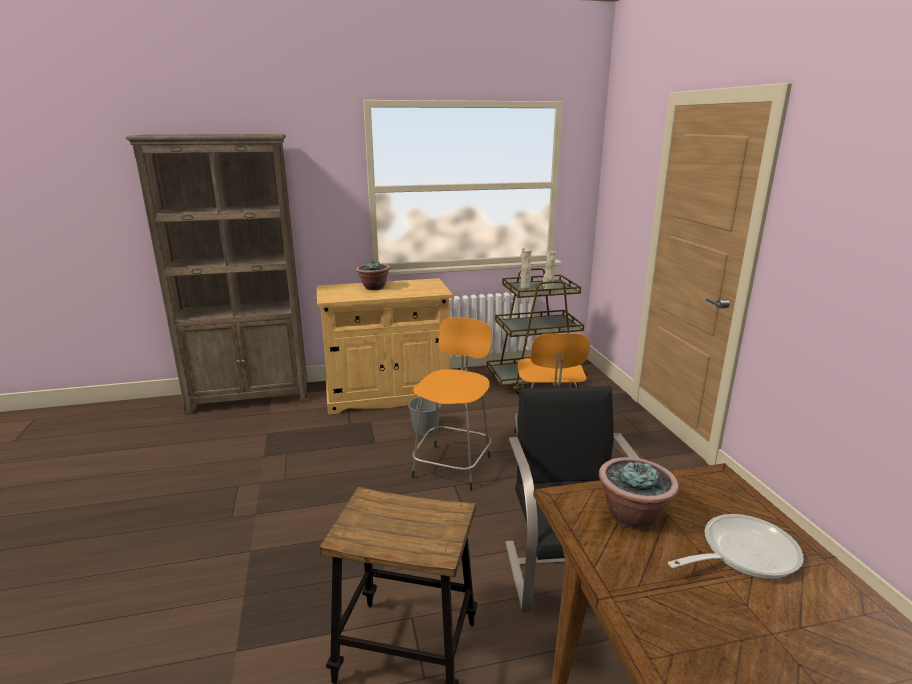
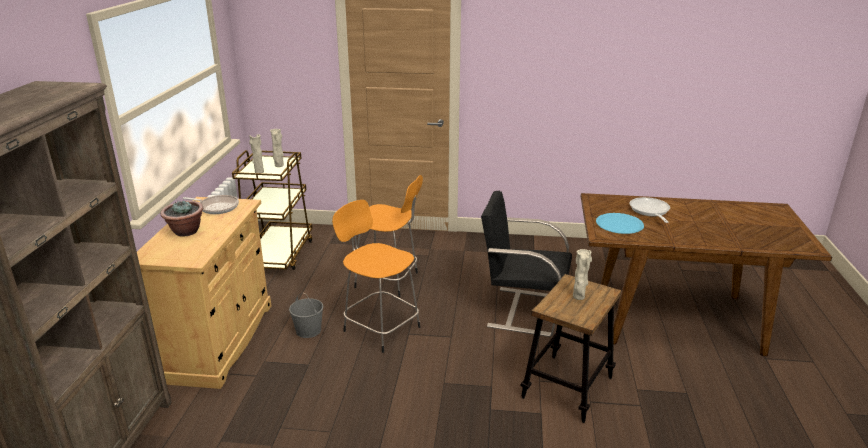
camera: 70 degrees left, 5 degrees up
potted plant [599,457,679,529] -> blue plate [596,213,644,234]
none -> frying pan [183,195,239,214]
none -> beige vase [573,249,592,300]

